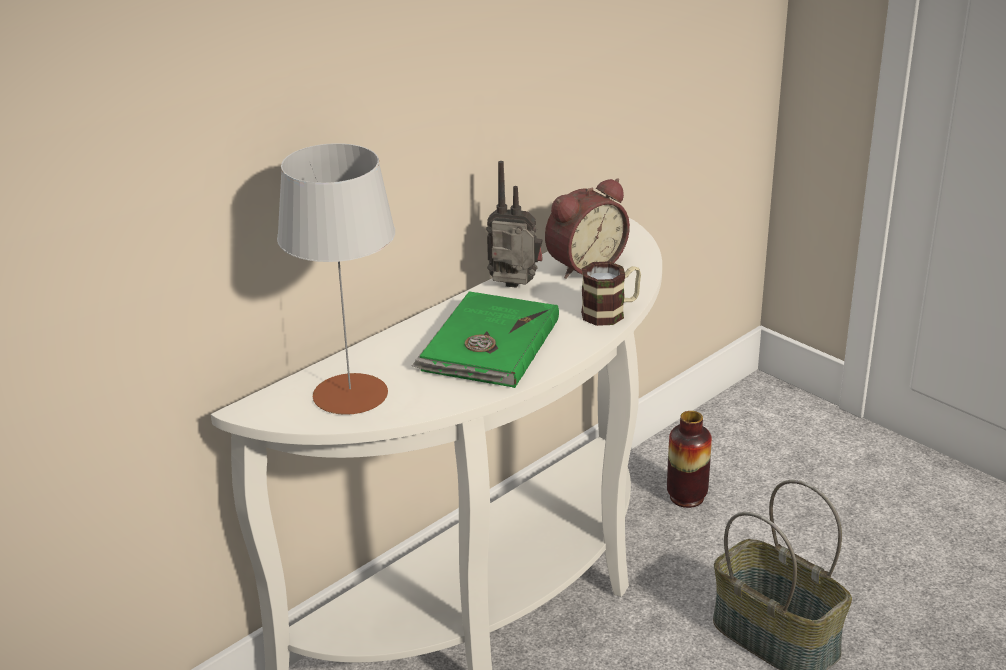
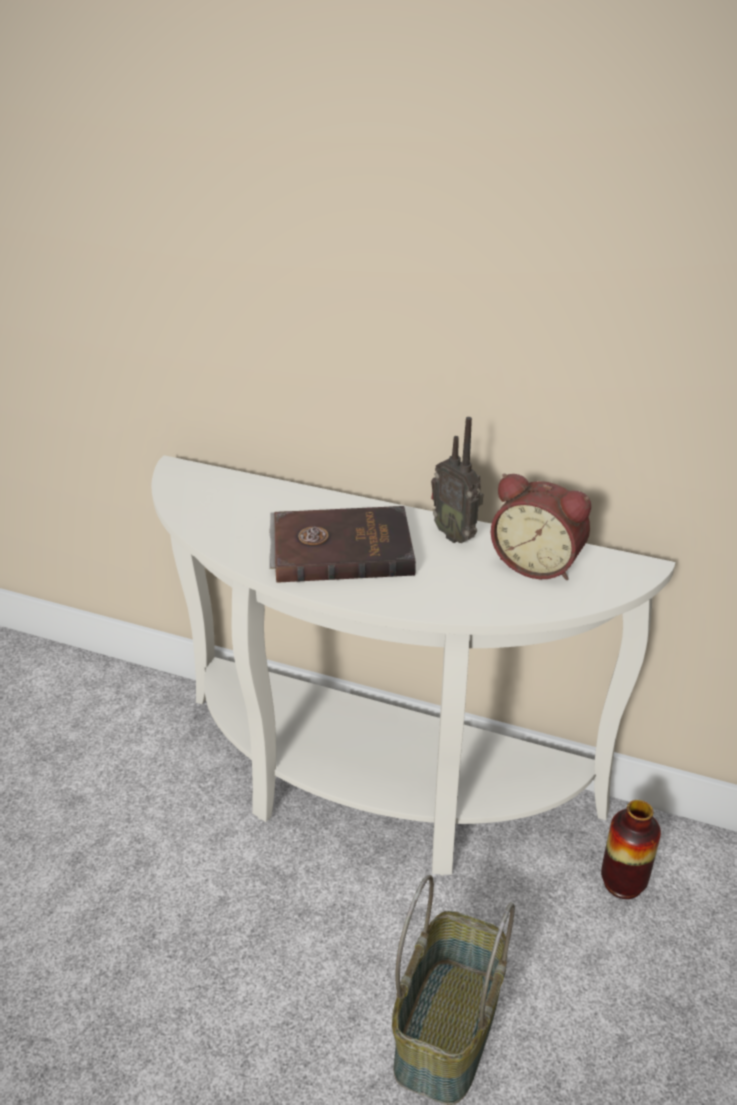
camera: 65 degrees right, 5 degrees up
grey table lamp [277,143,395,415] -> none
green book [411,291,559,388] -> brown book [269,506,416,583]
radio [486,161,543,288] -> radio turned 150 degrees clockwise [431,417,483,543]
mug [581,261,641,326] -> none

